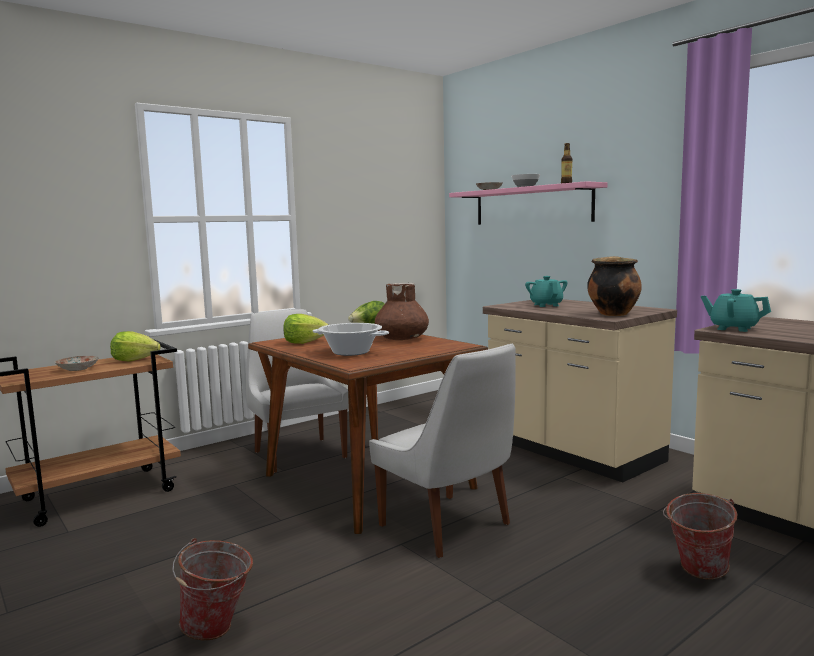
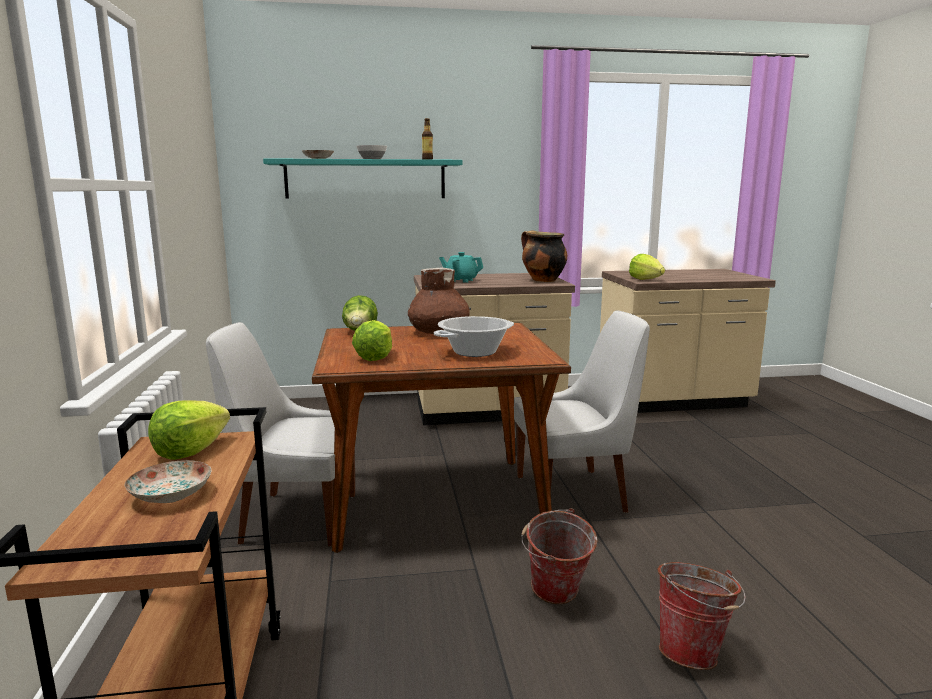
camera: 60 degrees left, 5 degrees up
pink shelf [449,181,608,225] -> turquoise shelf [263,158,462,199]
bucket [663,493,737,580] -> bucket moved to [521,508,598,604]
turquoise teapot [701,289,771,332] -> lettuce [629,254,665,280]

